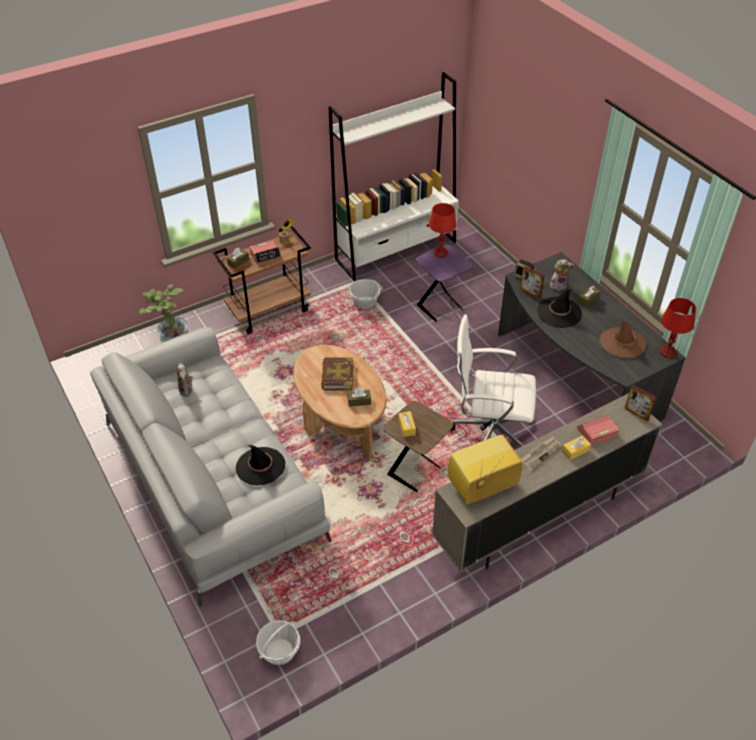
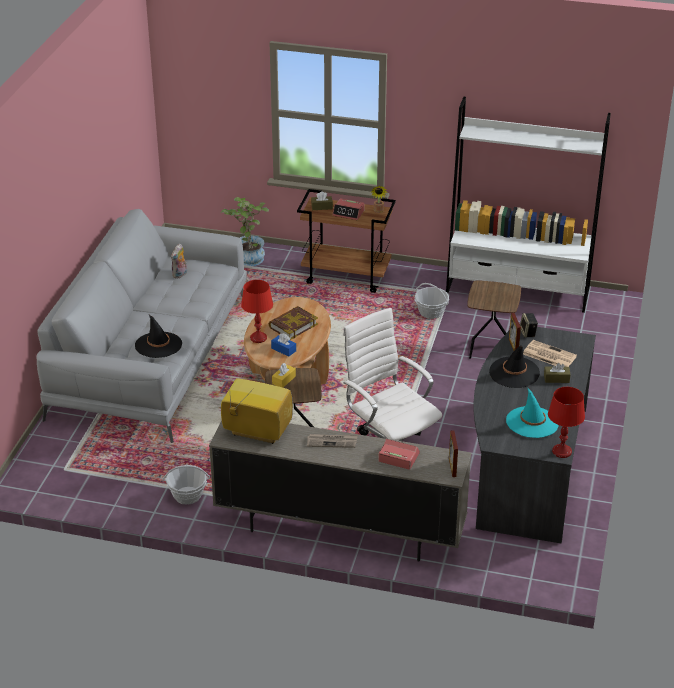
camera: 45 degrees right, 10 degrees down
basket [256,620,300,665] -> basket moved to [163,465,210,505]
brown tissue box [347,387,371,407] -> blue tissue box [271,333,296,357]
purple side table [416,245,473,322] -> brown side table [467,280,521,358]
red table lamp [429,203,456,258] -> red table lamp moved to [241,280,273,343]
plush toy [550,259,574,290] -> newspaper [523,340,577,367]
yellow tissue box [562,435,591,460] -> none
brown hat [600,318,646,358] -> turquoise hat [506,387,559,438]

